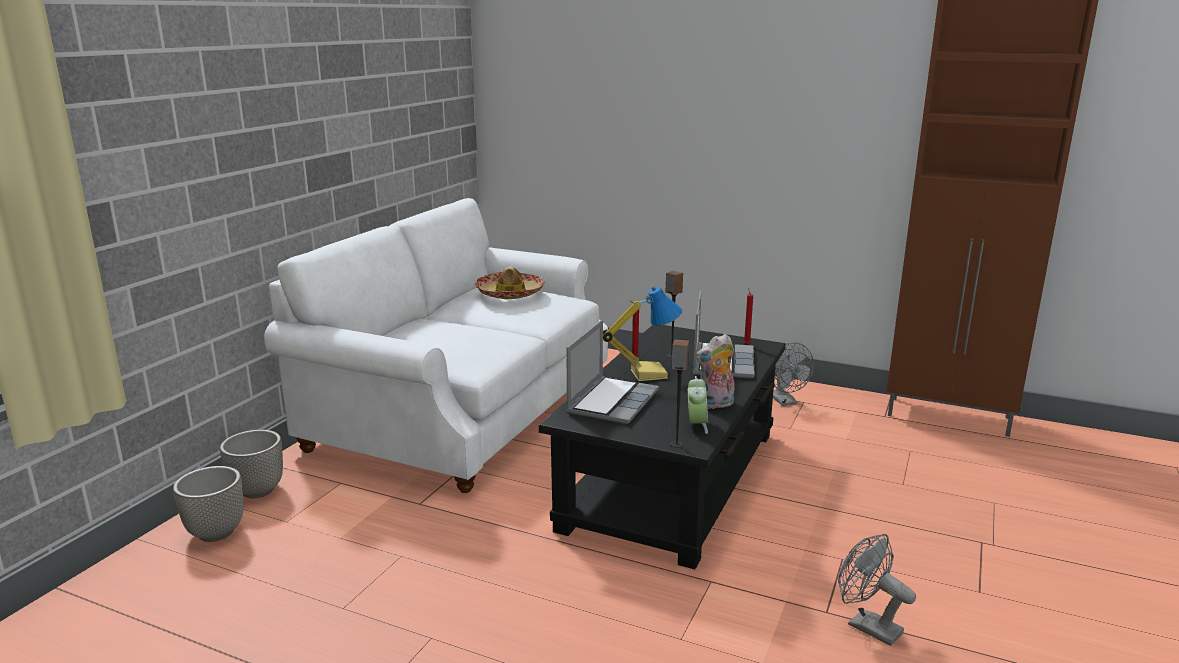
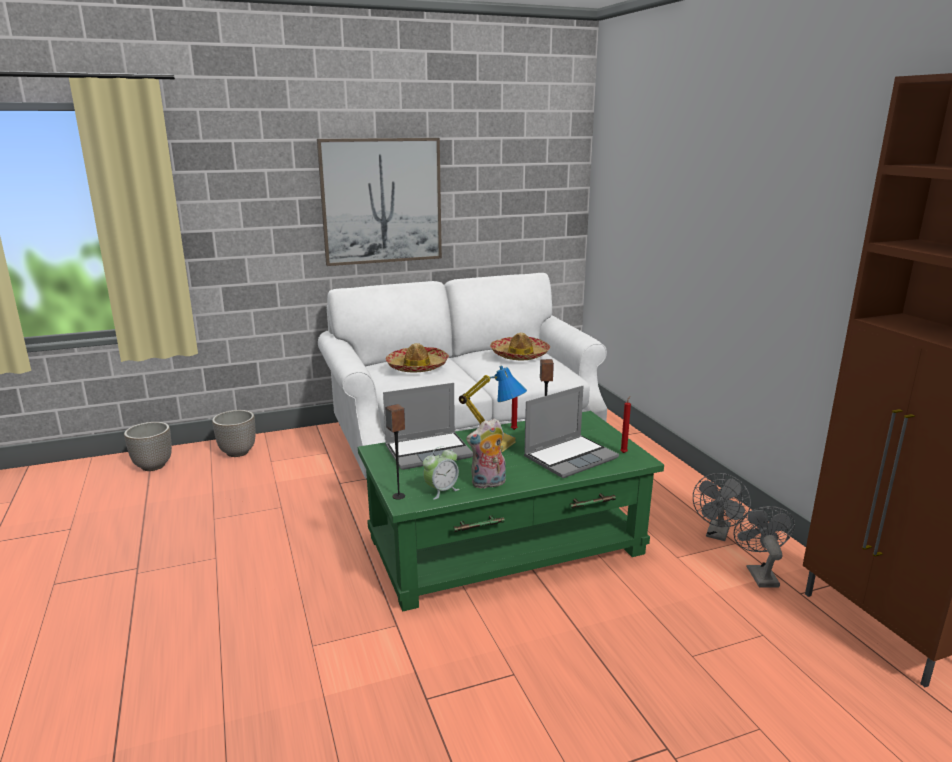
camera: 45 degrees right, 0 degrees up
planter [220,430,283,498] -> planter moved to [124,422,172,471]
black coffee table [539,325,786,569] -> green coffee table [358,411,664,611]
plush toy [696,334,735,409] -> plush toy turned 45 degrees counterclockwise [466,418,506,489]
grey fan [838,534,916,646] -> grey fan moved to [734,506,795,588]
none -> picture [317,138,442,266]
none -> hat [386,343,449,372]

